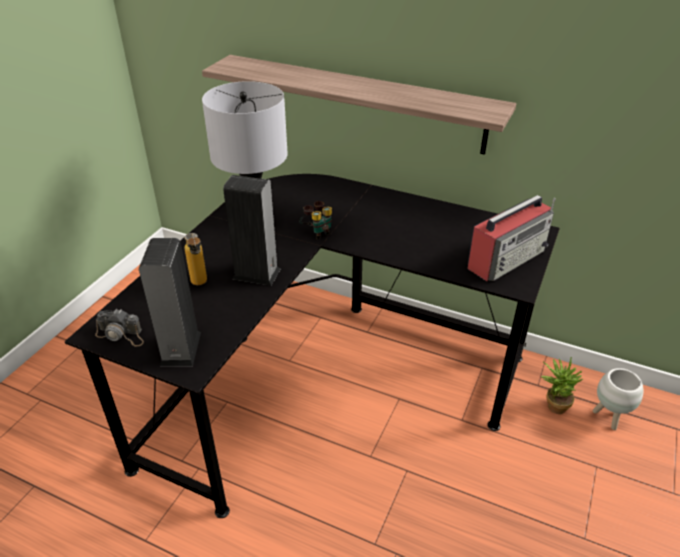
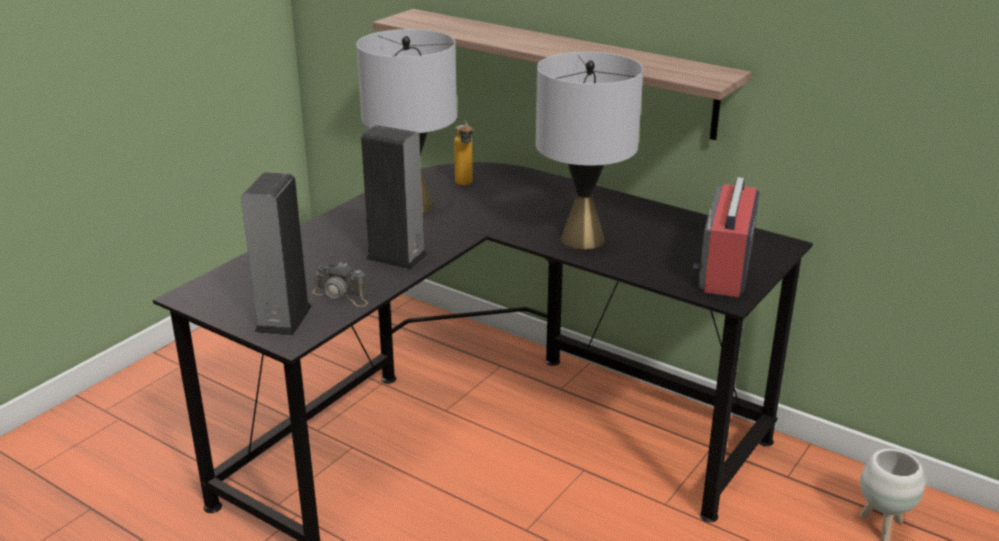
camera: 10 degrees right, 10 degrees down
camera [95,309,144,347] -> camera moved to [312,262,368,307]
bottle [184,233,207,285] -> bottle moved to [454,120,473,185]
binoculars [299,201,332,239] -> none
radio [468,195,555,281] -> radio turned 135 degrees clockwise [693,177,760,297]
potted plant [541,357,583,414] -> none
none -> grey table lamp [536,52,644,250]

